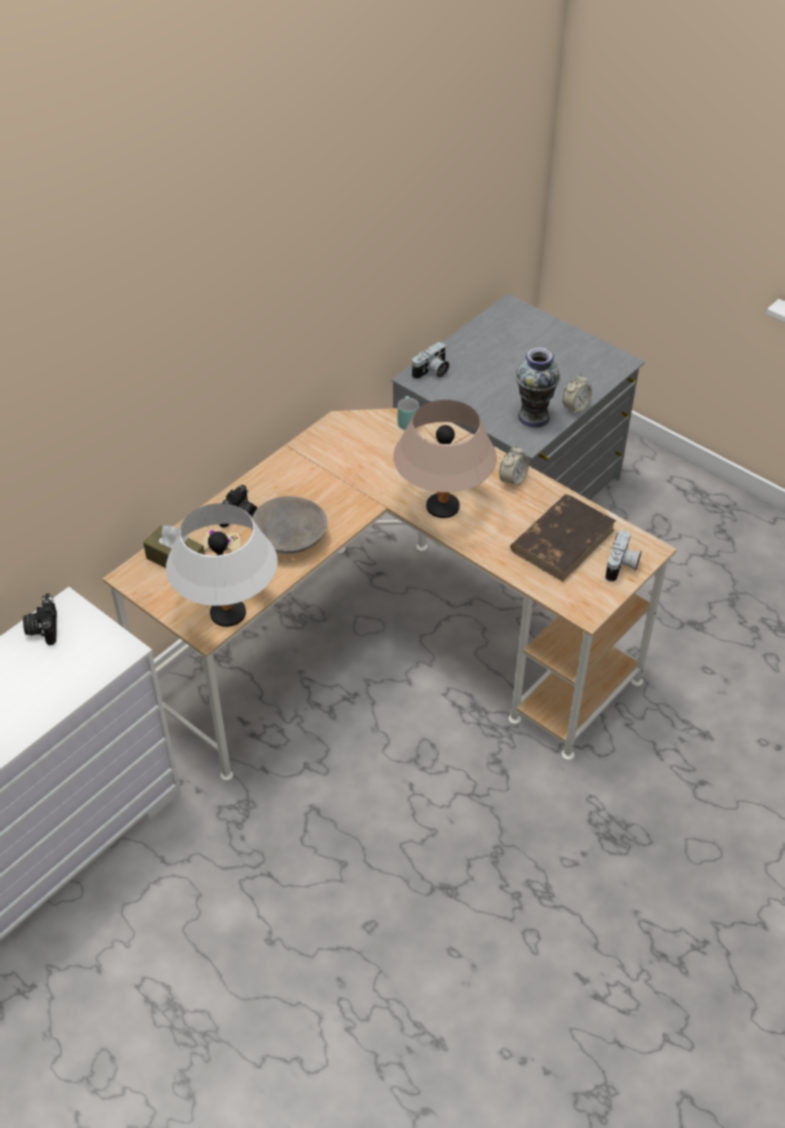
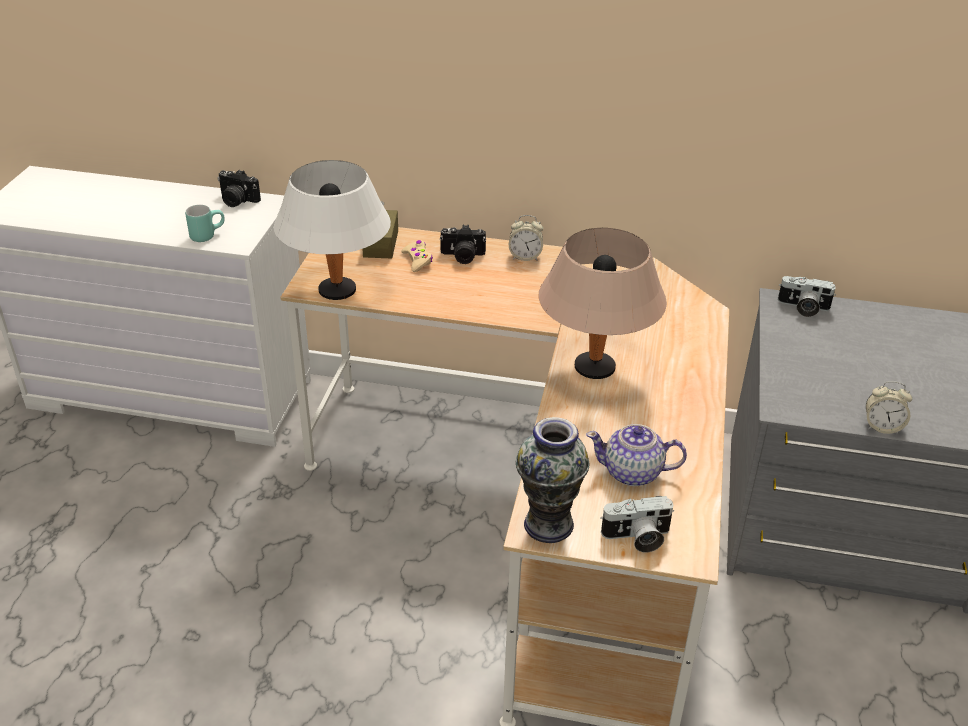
camera: 60 degrees right, 10 degrees down
camera [23,593,57,645] -> camera turned 120 degrees counterclockwise [218,170,261,207]
grey bowl [251,496,328,554] -> none
turquoise mug [398,396,419,430] -> turquoise mug moved to [185,205,225,242]
alarm clock [500,445,529,489] -> alarm clock moved to [509,215,543,261]
brown book [510,494,616,582] -> teapot [586,424,687,486]
vase [515,347,560,427] -> vase moved to [516,417,590,543]

